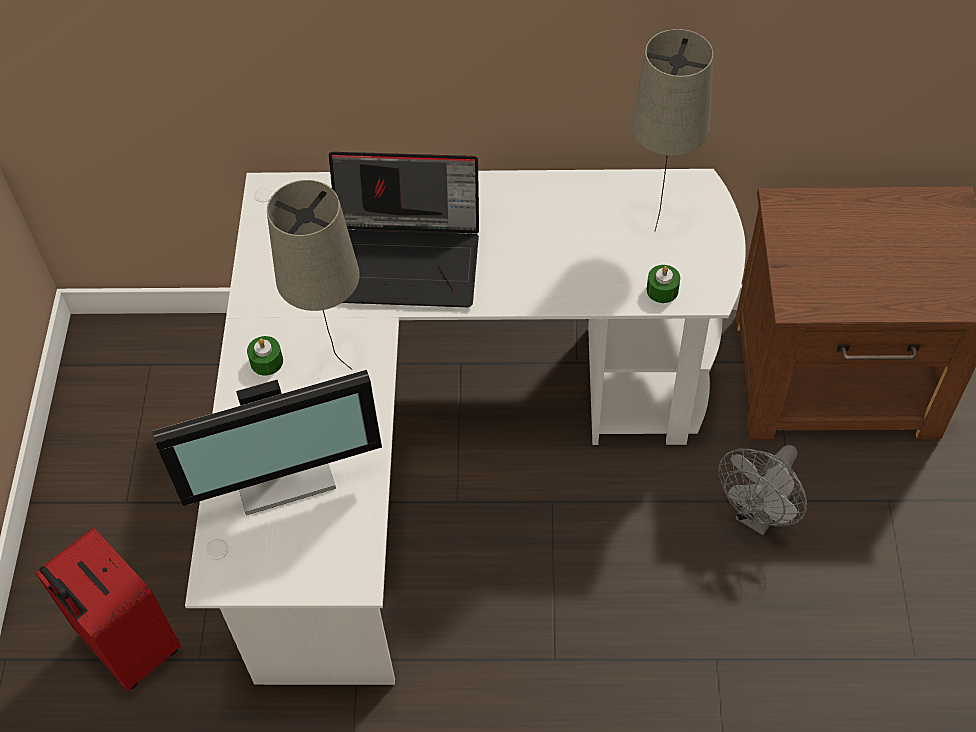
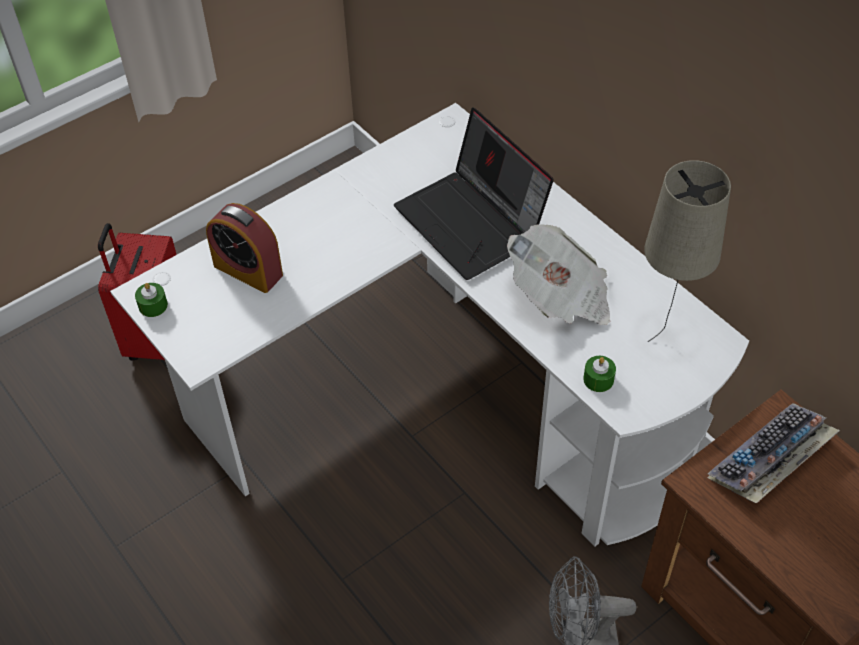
camera: 50 degrees right, 5 degrees down
monitor [152,370,382,515] -> alarm clock [206,203,283,293]
green candle [247,336,283,376] -> green candle moved to [135,283,168,317]
beige table lamp [267,180,360,370] -> none
none -> newspaper [507,224,610,325]
none -> keyboard [707,403,840,503]

